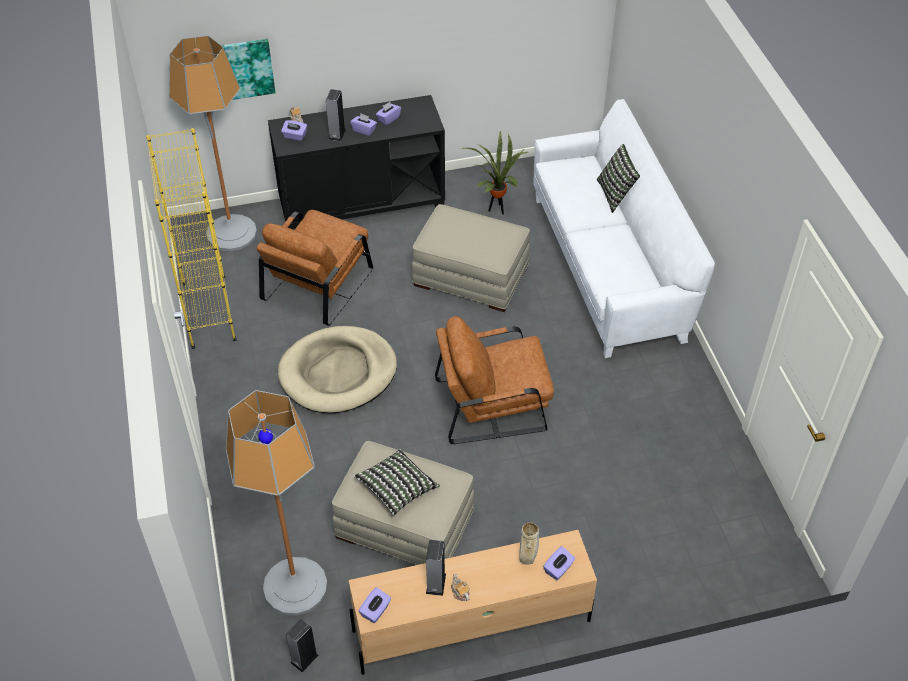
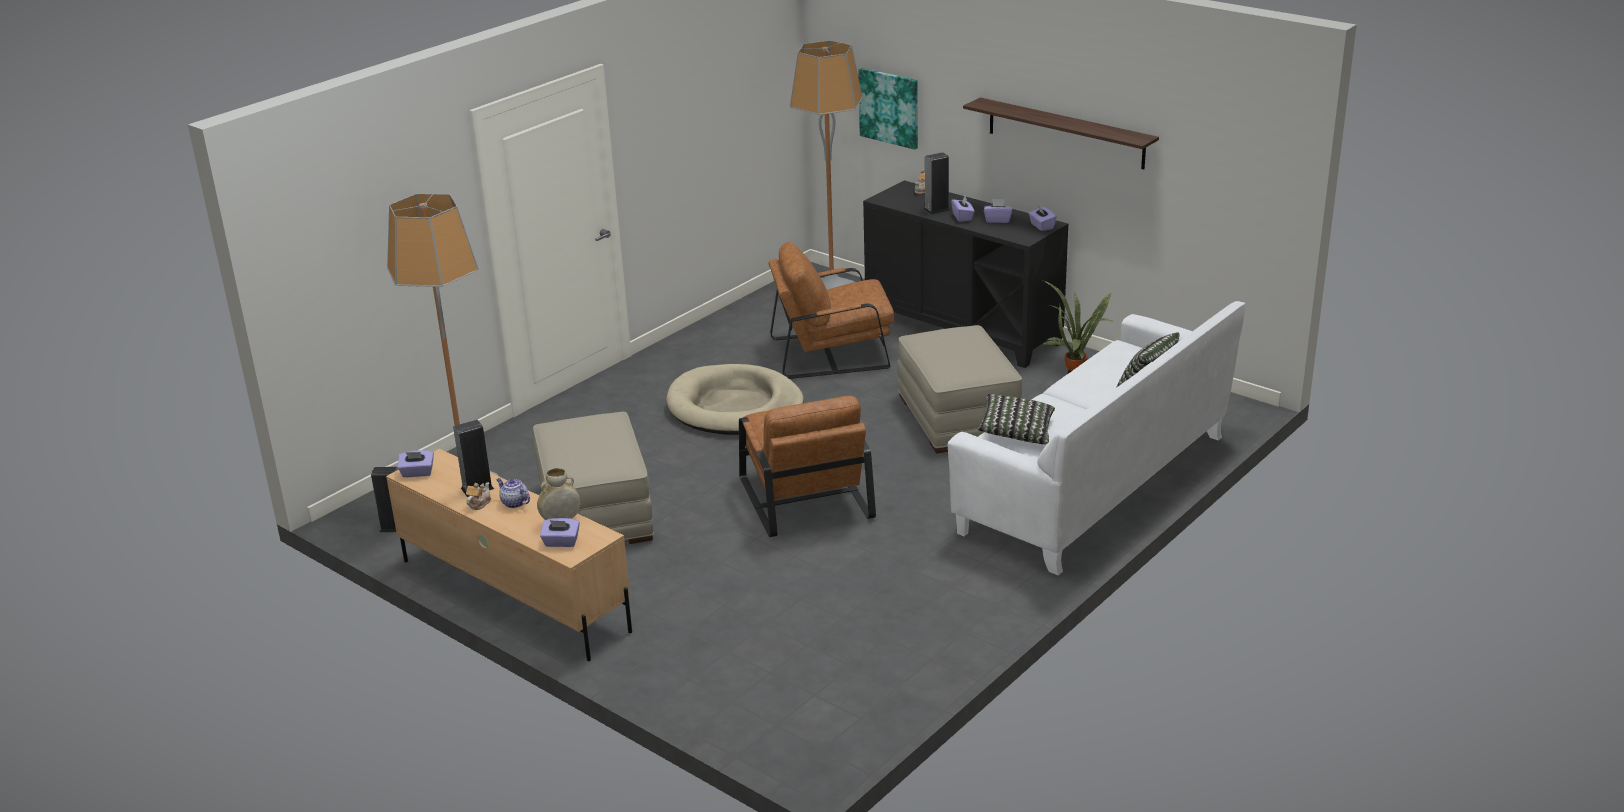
camera: 55 degrees right, 20 degrees down
yellow bookcase [146,128,236,349] -> none
purple tissue box [281,120,307,141] -> purple tissue box moved to [1029,205,1057,231]
pillow [354,449,440,516] -> pillow moved to [978,394,1055,444]
brown armchair [435,316,554,444] -> brown armchair turned 150 degrees counterclockwise [739,396,876,537]
none -> teapot [496,478,530,508]
none -> shelf [963,97,1159,169]

